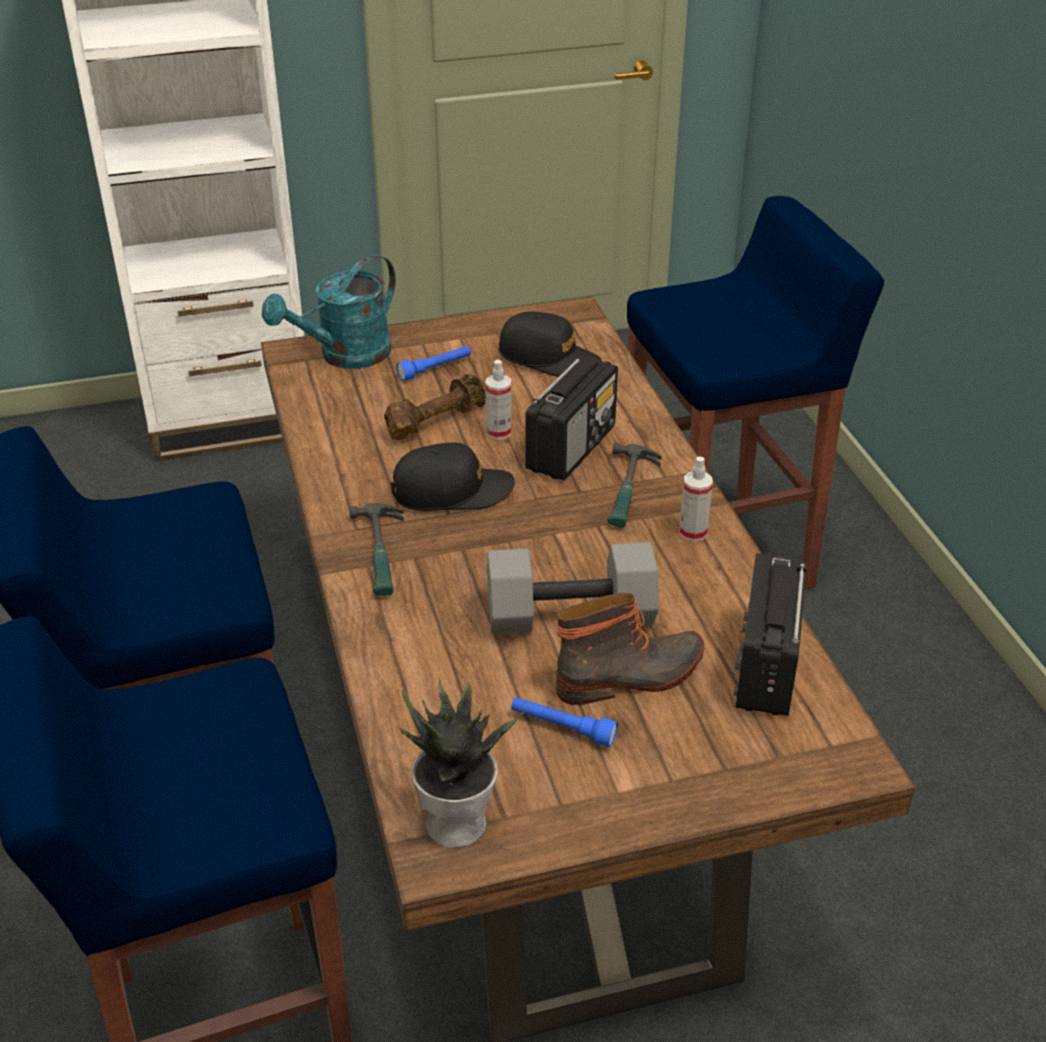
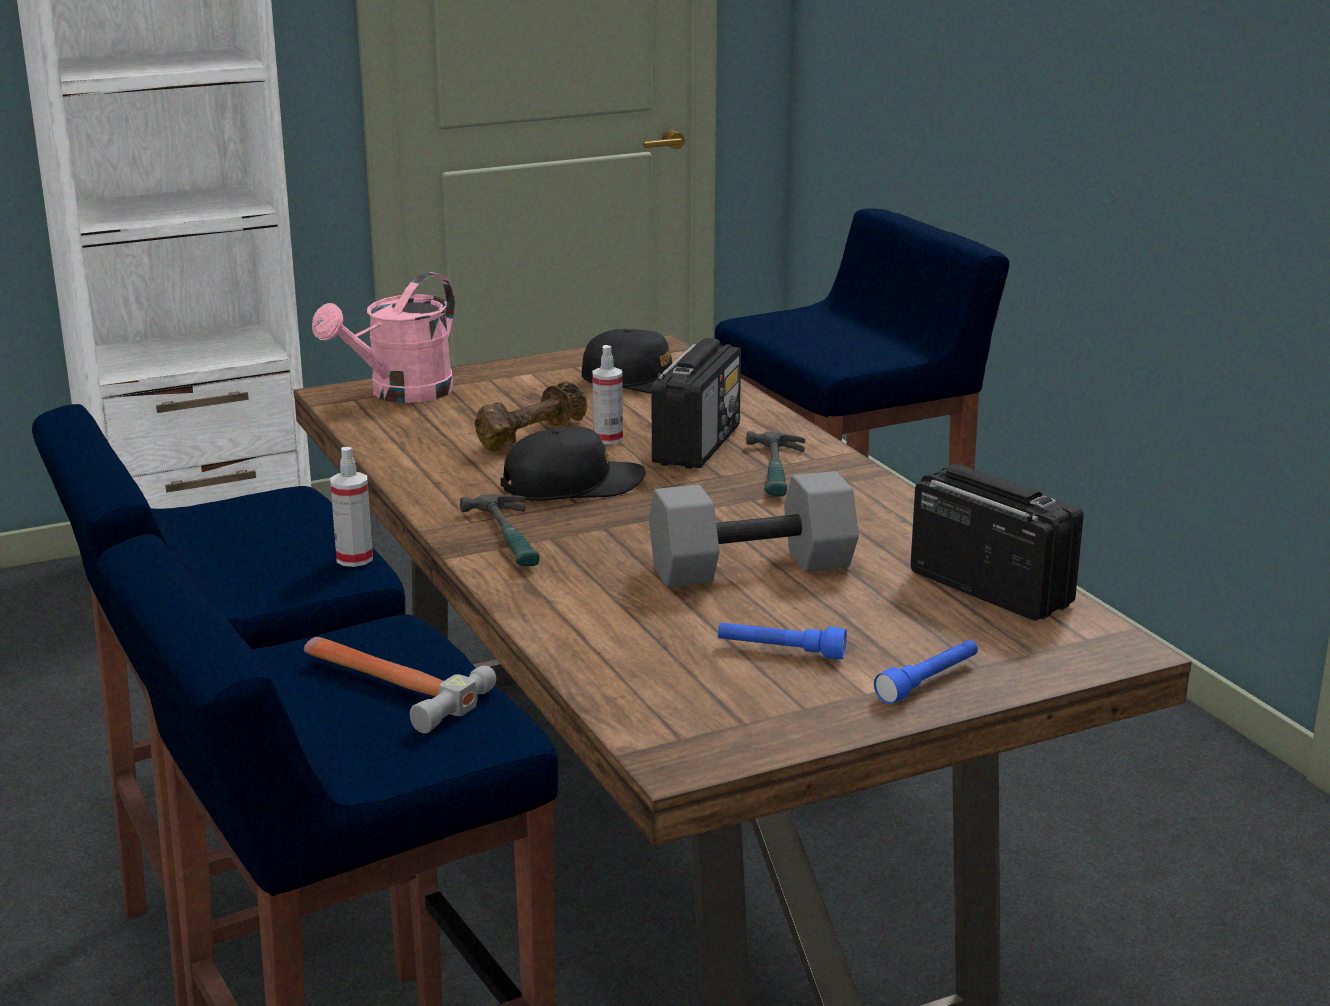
camera: 10 degrees left, 15 degrees down
turquoise watering can [262,254,396,369] -> pink watering can [312,272,455,403]
blue flashlight [396,346,471,381] -> blue flashlight moved to [874,640,978,704]
potted plant [399,678,525,848] -> none
boot [556,593,704,705] -> none
spray bottle [679,457,713,542] -> spray bottle moved to [330,447,373,567]
radio [734,553,807,716] -> radio turned 135 degrees clockwise [911,464,1084,621]
none -> hammer [304,637,496,734]

